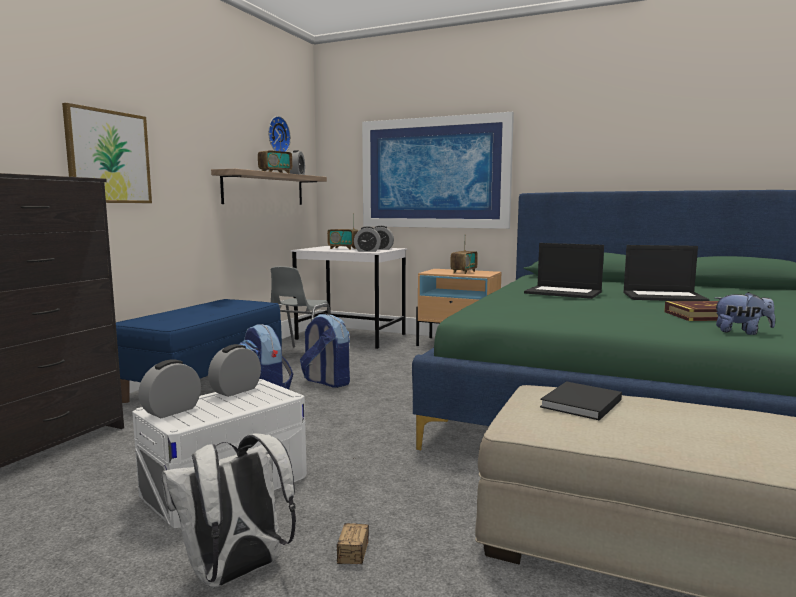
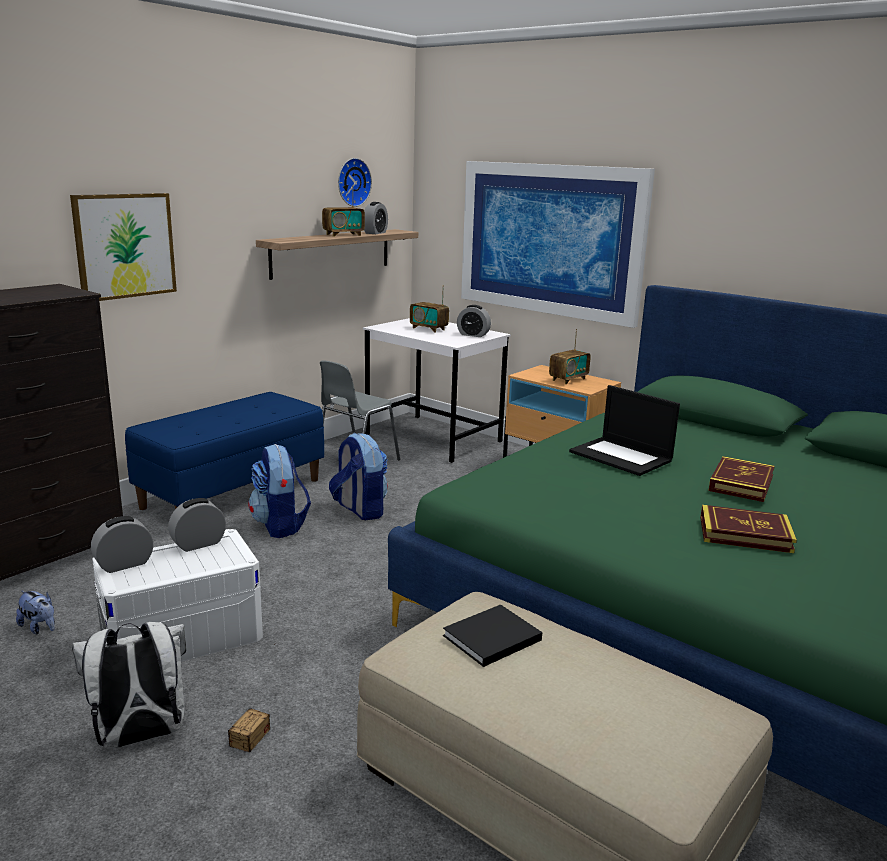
camera: 15 degrees right, 10 degrees up
alarm clock [354,226,381,252] -> none
laptop [623,245,710,301] -> book [708,456,775,502]
plush toy [714,292,775,335] -> plush toy moved to [16,591,55,634]

